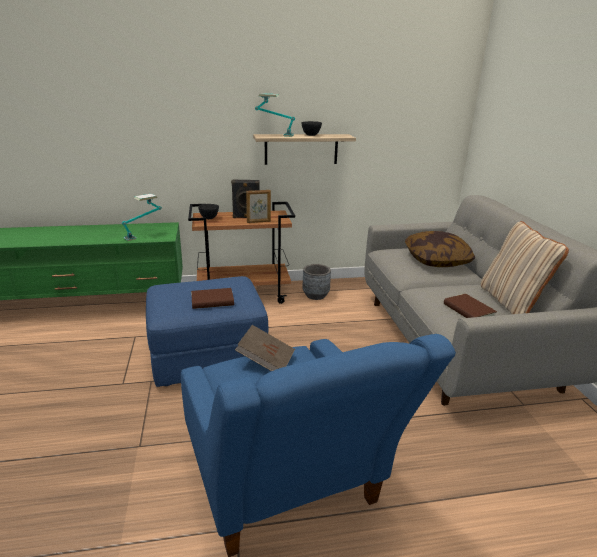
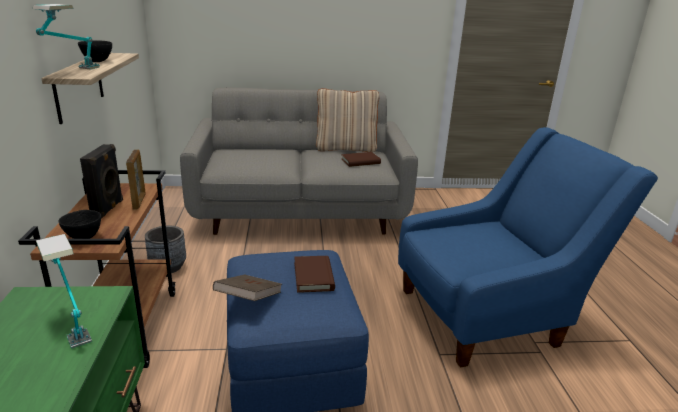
camera: 85 degrees left, 0 degrees up
brown book [235,325,295,371] -> brown book moved to [213,275,282,301]
pillow [405,231,475,267] -> none

